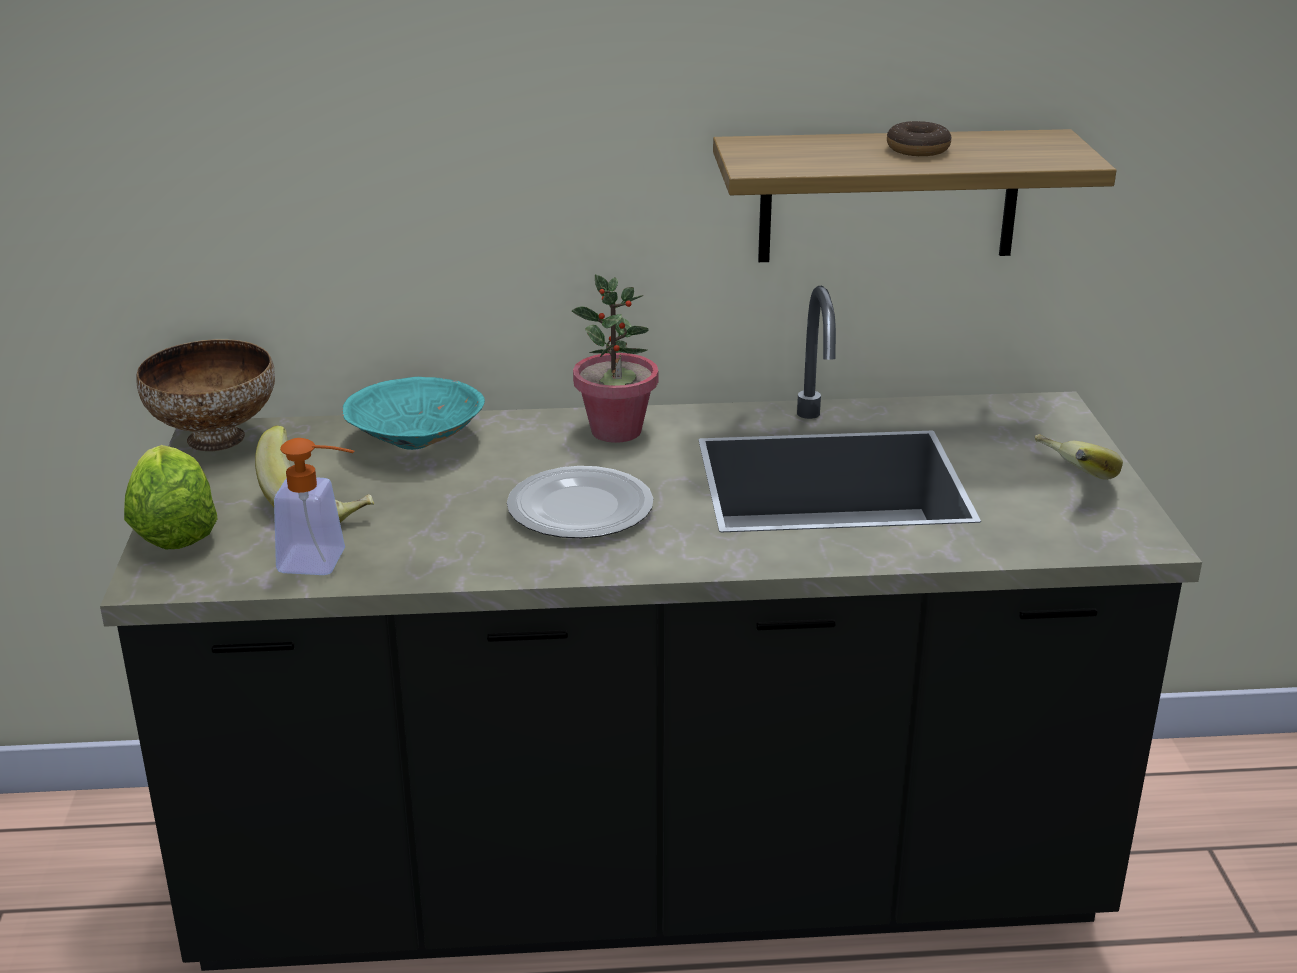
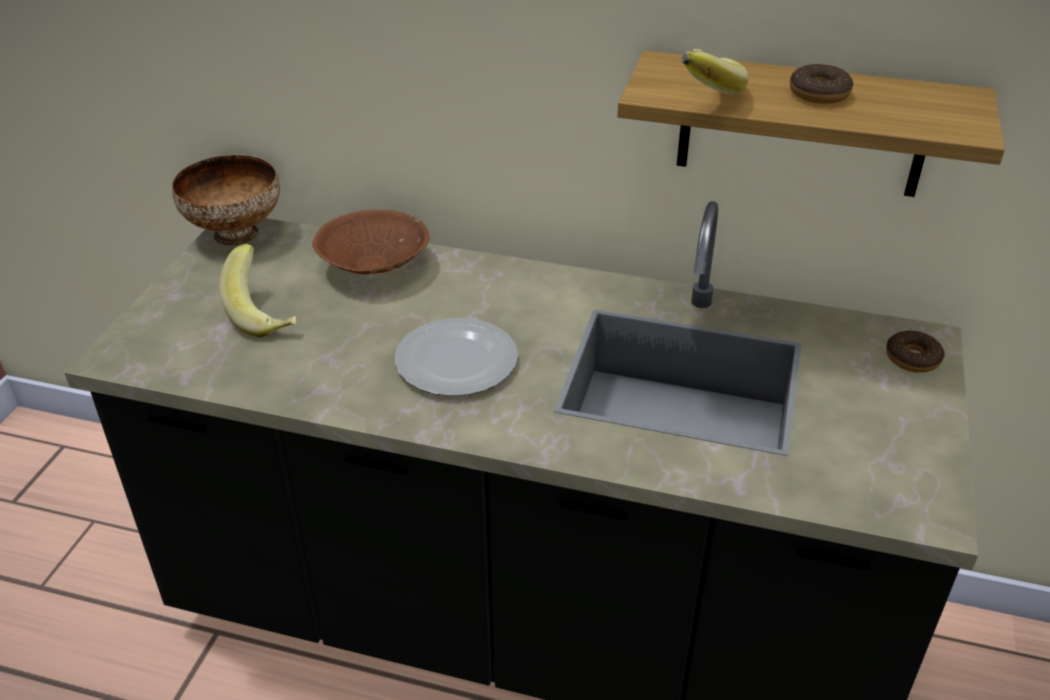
camera: 20 degrees right, 10 degrees up
lettuce [124,445,217,550] -> none
soap dispenser [274,438,354,575] -> none
turquoise bowl [342,377,485,450] -> brown bowl [312,210,430,275]
potted plant [572,274,659,443] -> none
banana [1035,434,1123,480] -> banana moved to [681,49,749,94]
none -> donut [886,330,944,373]

